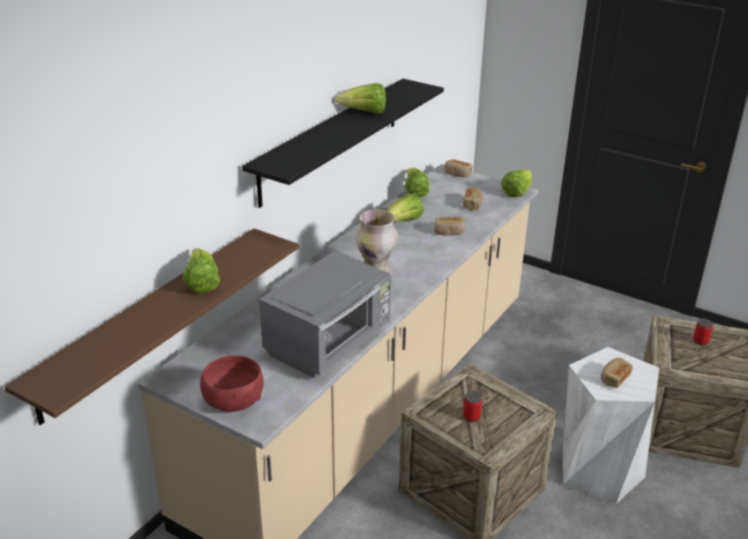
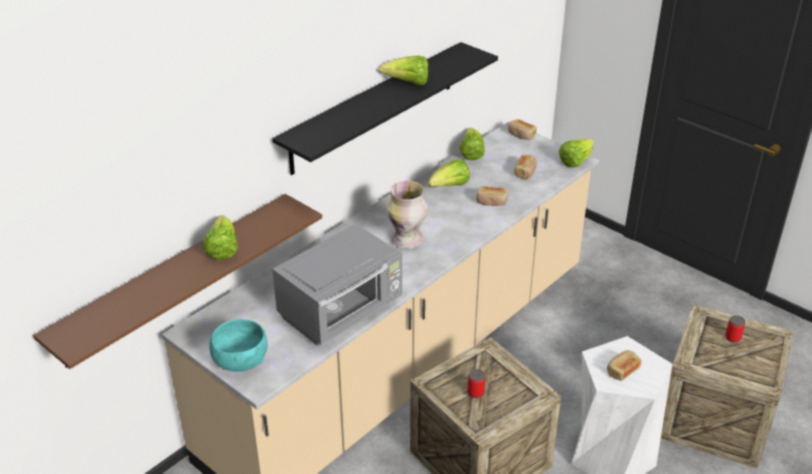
camera: 10 degrees right, 5 degrees up
red bowl [200,355,264,412] -> turquoise bowl [209,319,268,372]

